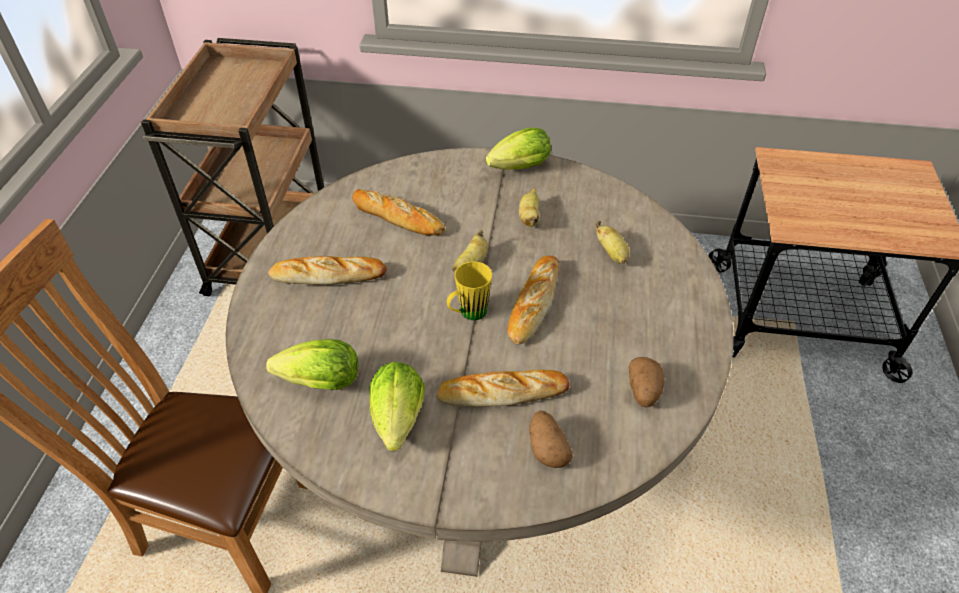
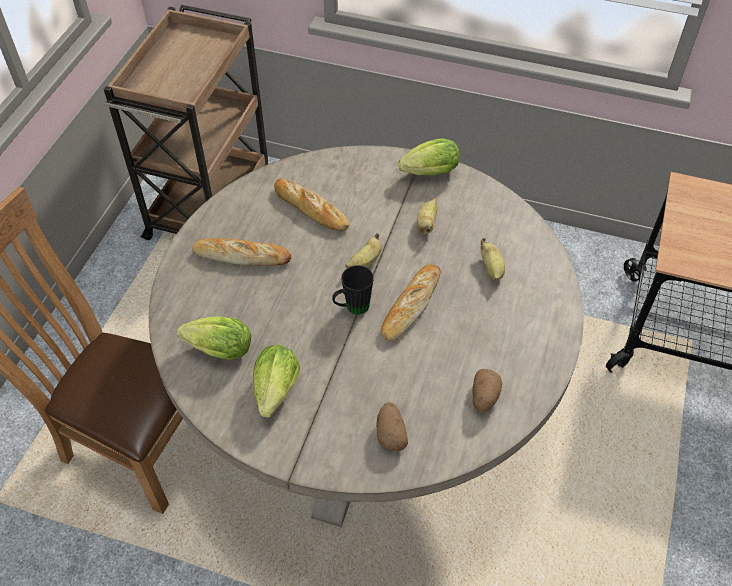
camera: 10 degrees right, 5 degrees up
bread [436,370,570,407] -> none
yellow mug [447,261,492,320] -> black mug [332,265,374,314]

